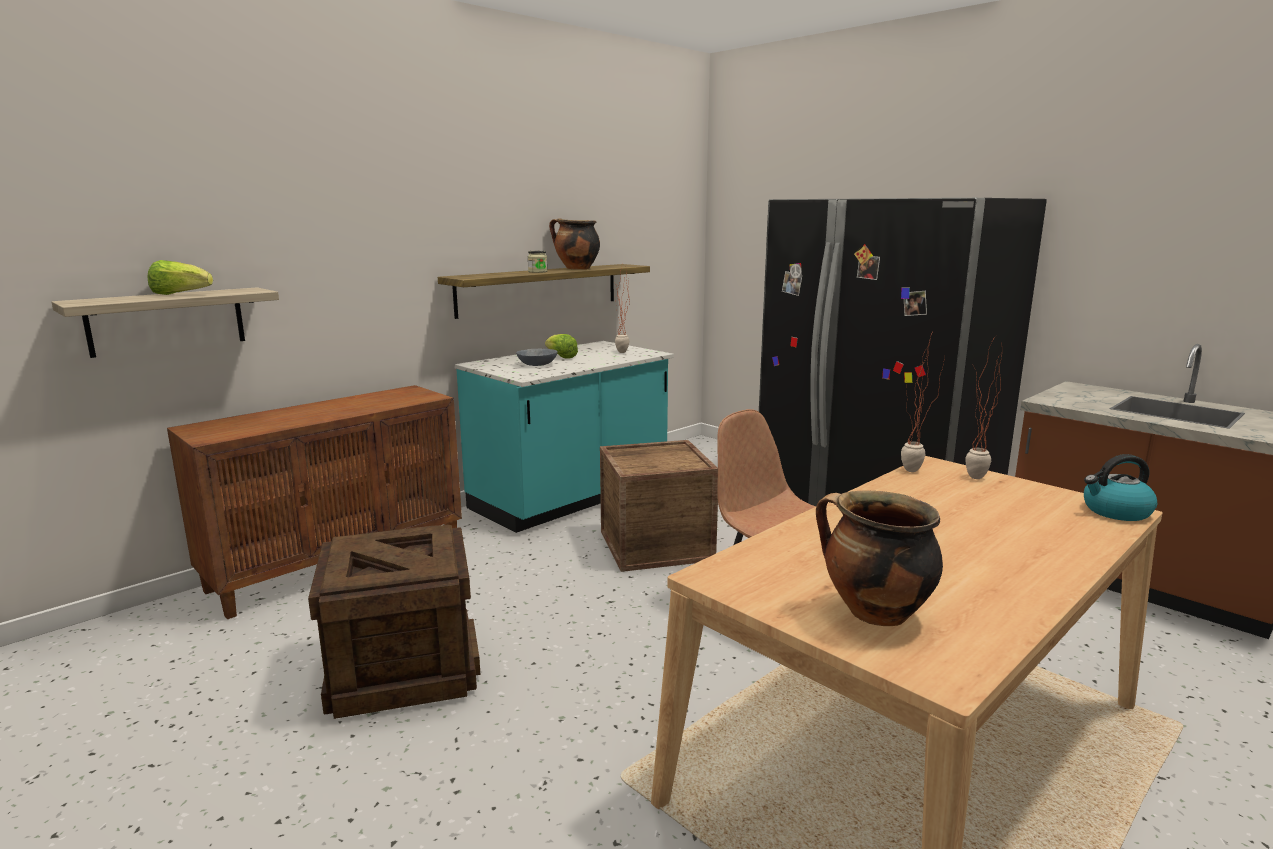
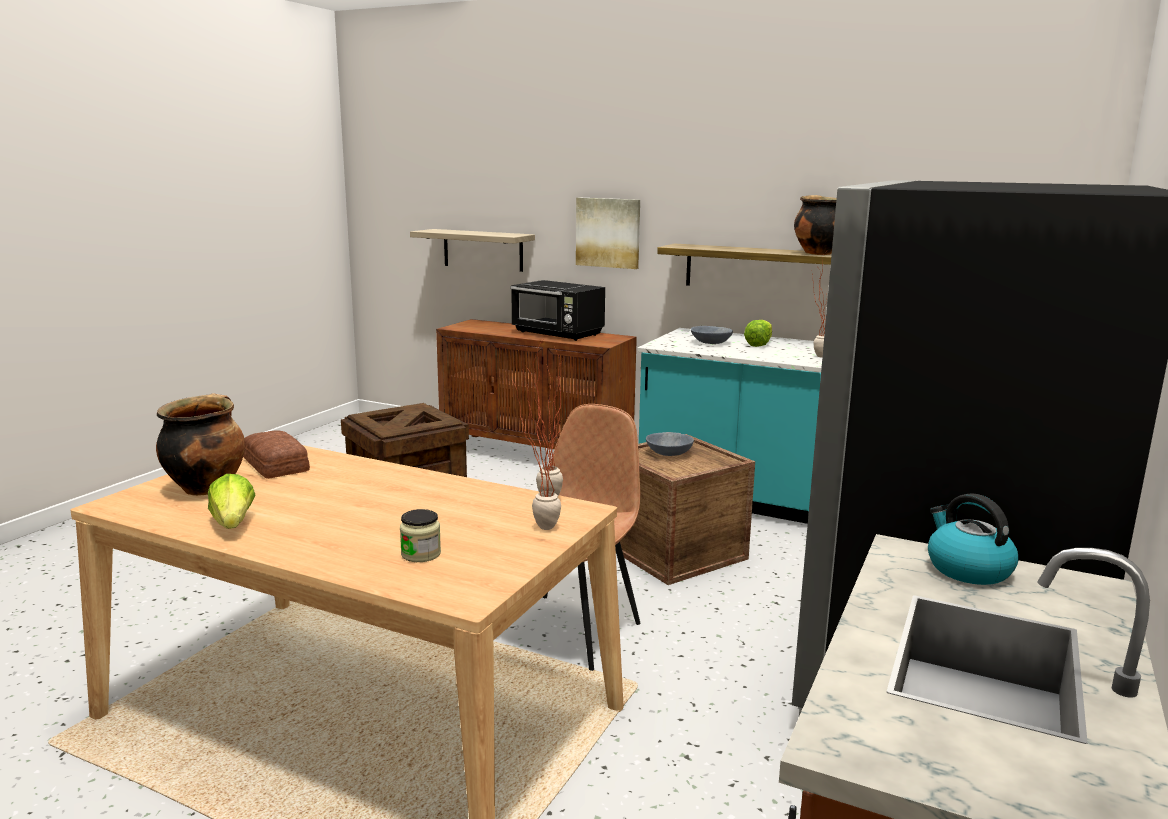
camera: 70 degrees right, 0 degrees up
lettuce [147,260,213,295] -> lettuce moved to [208,474,256,529]
jar [528,251,547,273] -> jar moved to [400,509,441,562]
kettle [1084,454,1158,521] -> kettle moved to [928,493,1018,585]
none -> bread [243,430,310,479]
none -> black microwave [510,280,605,341]
none -> picture [576,198,640,269]
none -> grey bowl [646,432,694,456]

